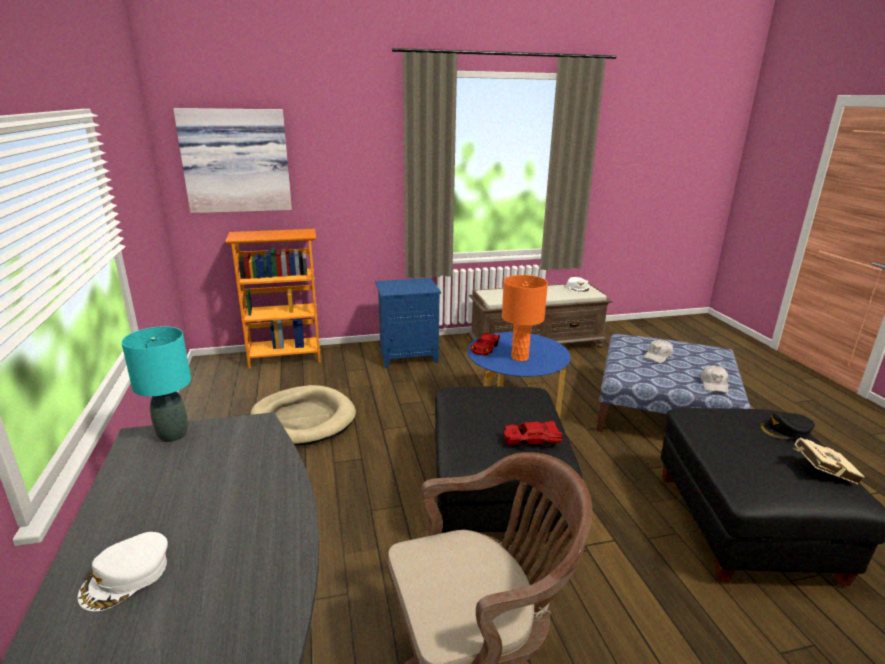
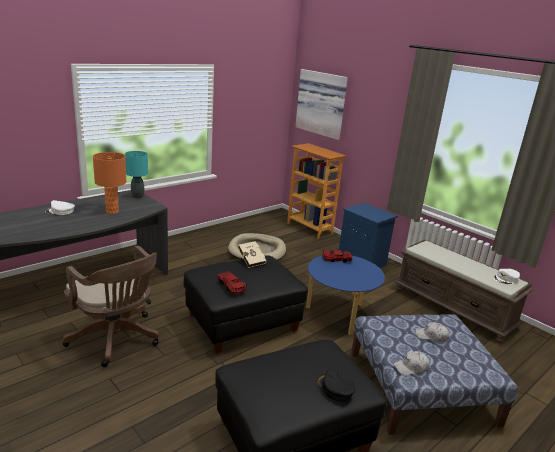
camera: 60 degrees right, 0 degrees up
orange table lamp [502,275,548,362] -> orange table lamp moved to [93,152,127,214]
beige book [794,438,865,484] -> beige book moved to [238,241,267,268]

